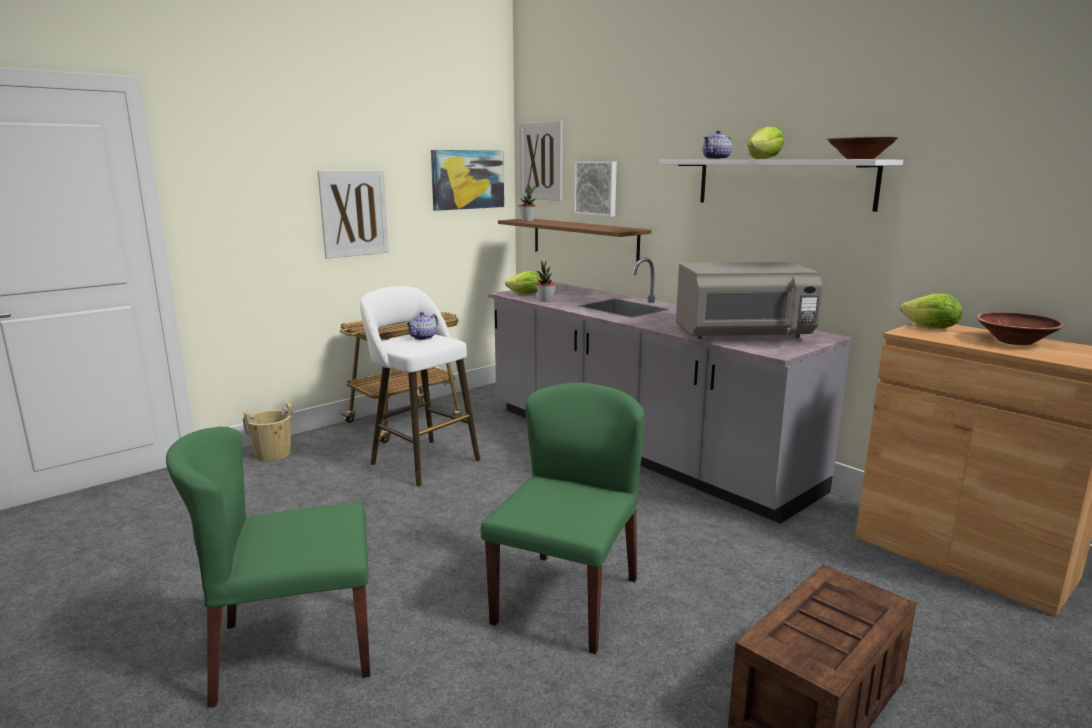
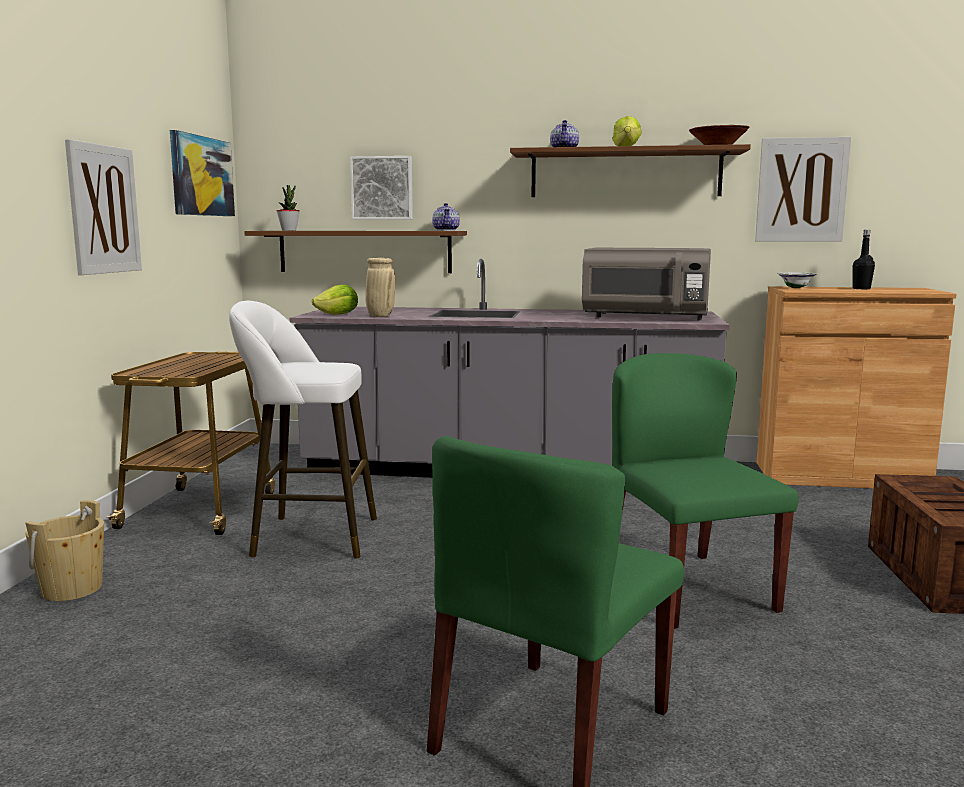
camera: 40 degrees left, 5 degrees down
teapot [405,312,439,340] -> teapot moved to [432,203,460,231]
picture [519,121,563,201] -> picture moved to [755,137,851,242]
potted plant [536,260,556,302] -> beige vase [365,258,395,317]
white shelf [659,160,903,212] -> brown shelf [510,144,751,197]
grey microwave [676,262,822,339] -> grey microwave turned 60 degrees clockwise [582,248,711,320]
lettuce [900,293,962,328] -> white bowl [777,273,818,288]
brown bowl [977,312,1064,345] -> black bottle [853,230,875,289]

